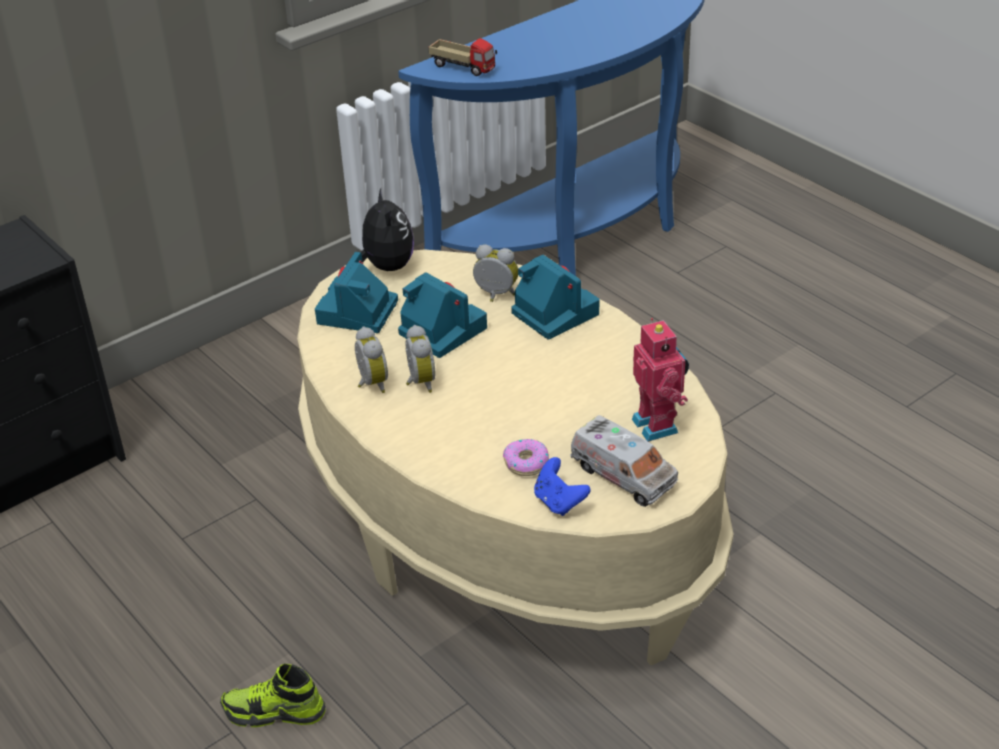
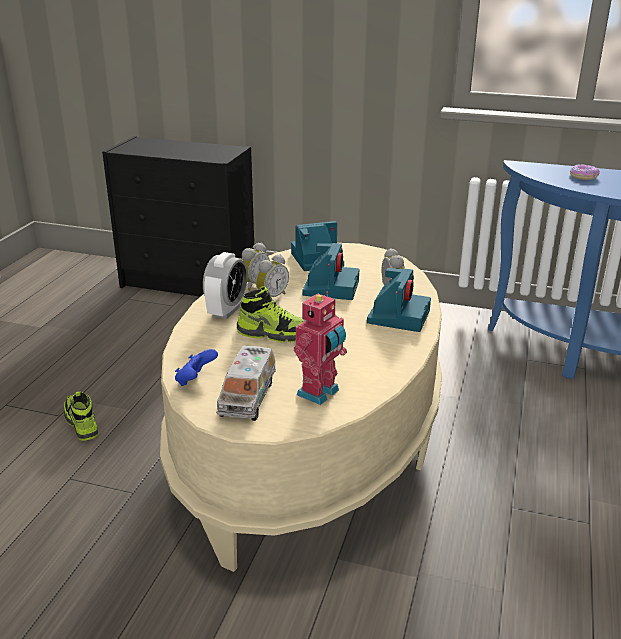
camera: 55 degrees right, 10 degrees down
plush toy [361,188,414,271] -> none
toy truck [429,38,497,76] -> none
donut [503,439,549,476] -> donut moved to [570,164,600,180]
none -> alarm clock [203,252,247,319]
none -> shoe [237,286,304,342]

